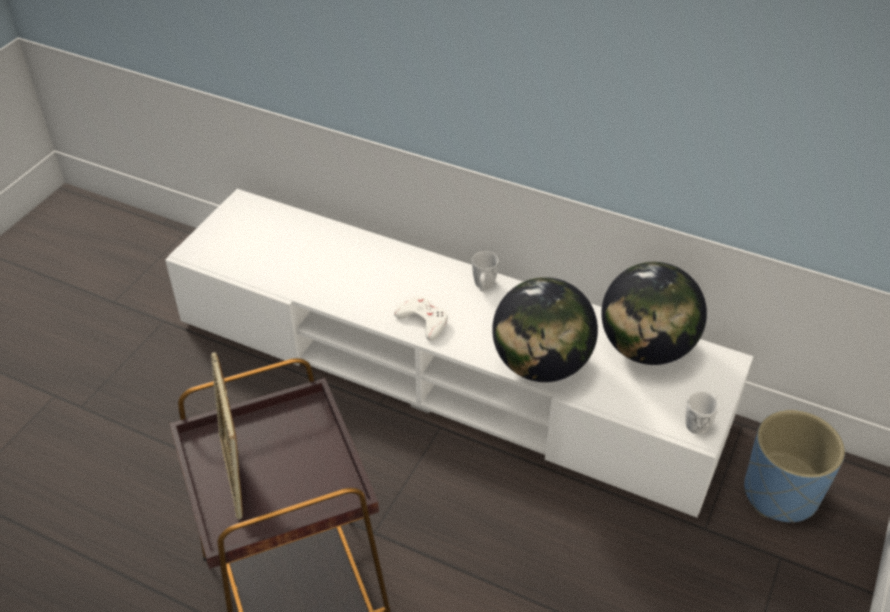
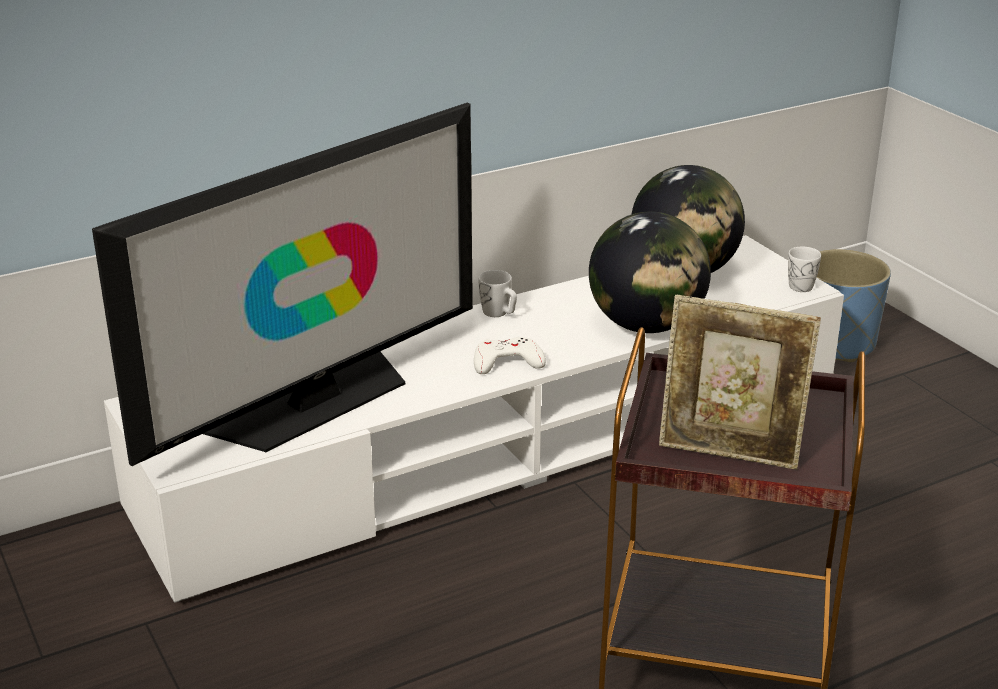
camera: 55 degrees left, 15 degrees down
none -> television [92,103,473,466]

